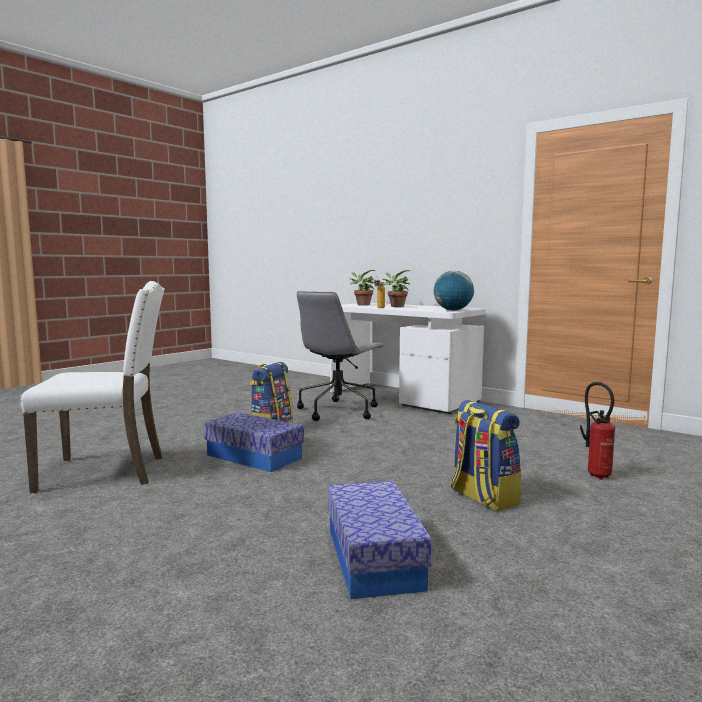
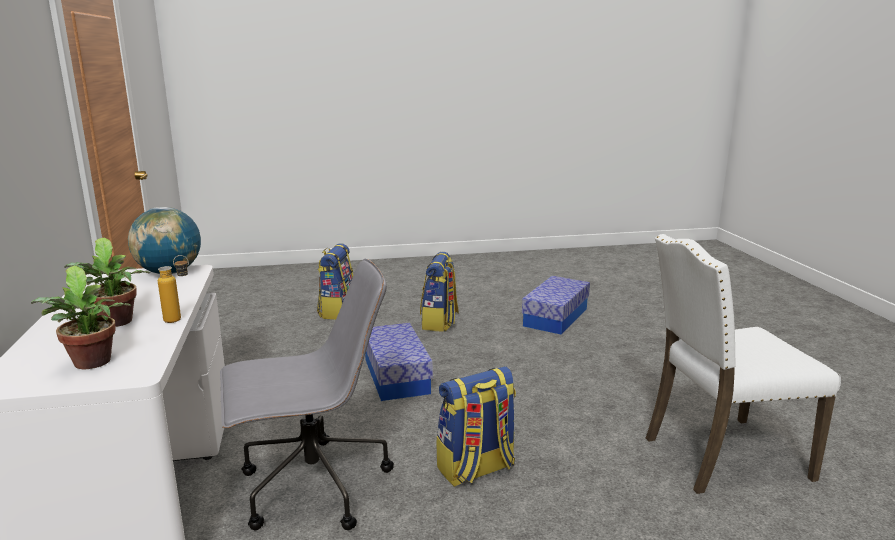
camera: 140 degrees left, 10 degrees up
white chair [20,281,165,493] -> white chair turned 45 degrees counterclockwise [646,234,841,494]
storage box [204,412,304,472] -> storage box moved to [365,323,433,401]
fire extinguisher [580,382,615,479] -> backpack [317,243,353,320]

